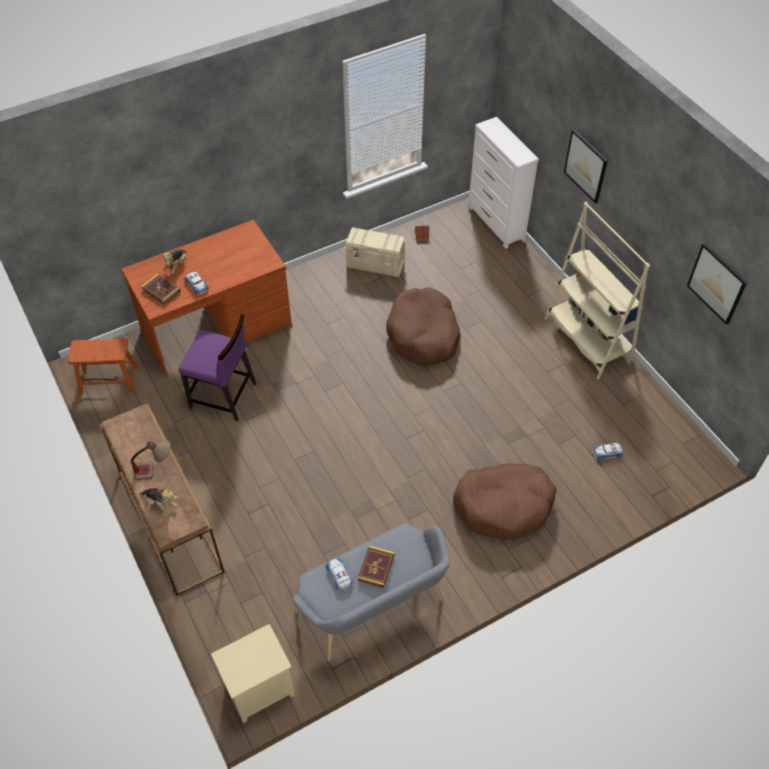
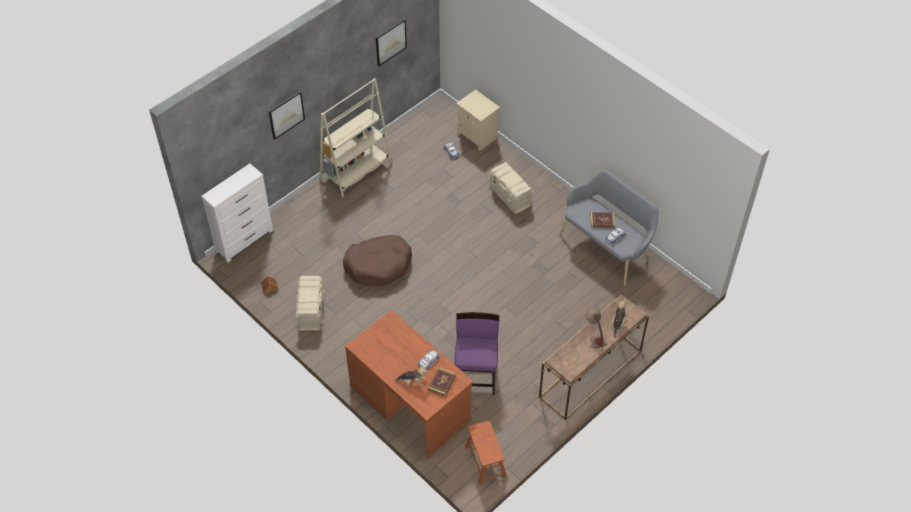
camera: 105 degrees left, 0 degrees up
beige nightstand [211,624,295,723] -> beige nightstand moved to [456,90,500,151]
brown dog bed [453,464,556,540] -> beige storage box [490,162,533,214]

